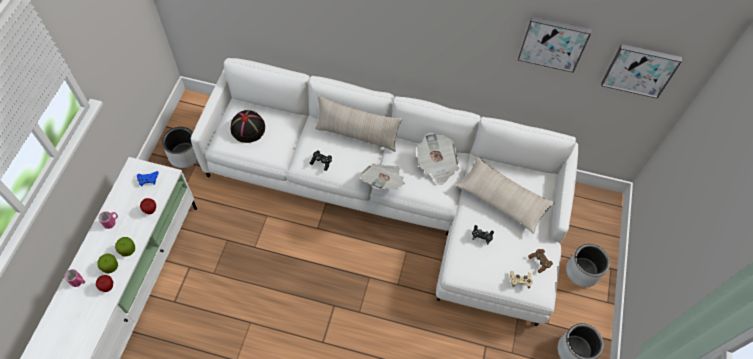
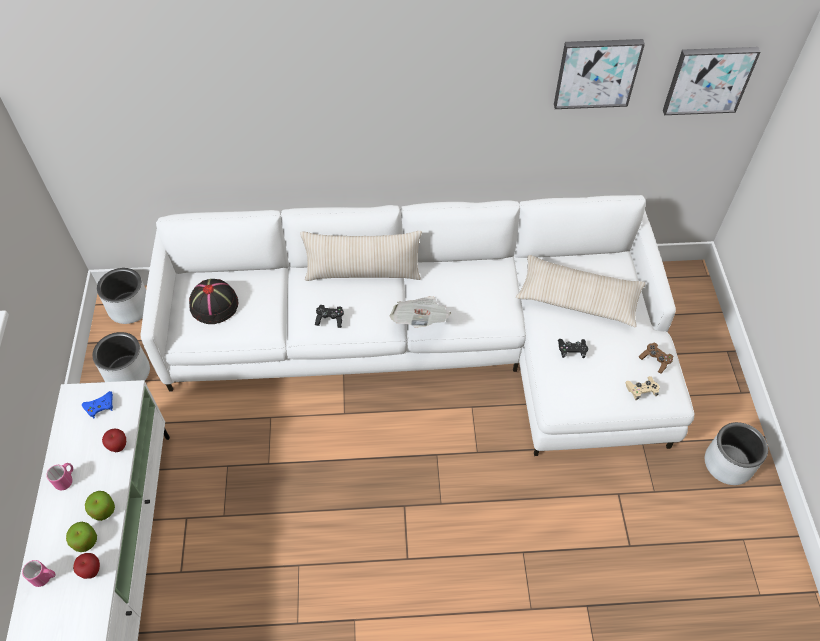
camera: 15 degrees left, 5 degrees down
newspaper [417,132,459,185] -> none
grey planter [566,244,610,287] -> grey planter moved to [97,268,146,324]

